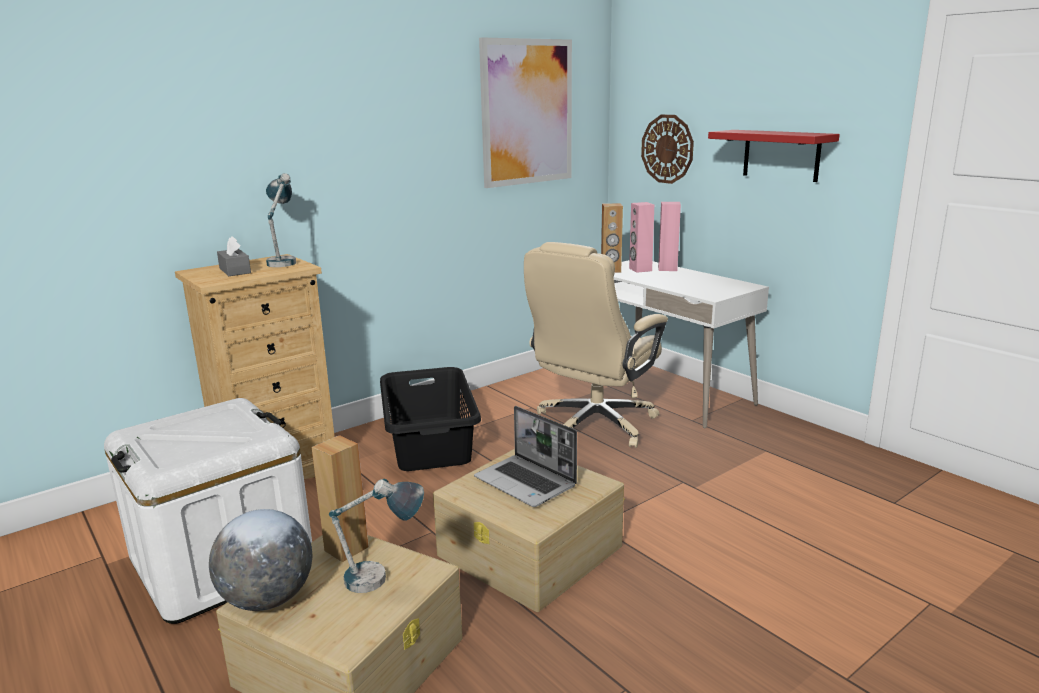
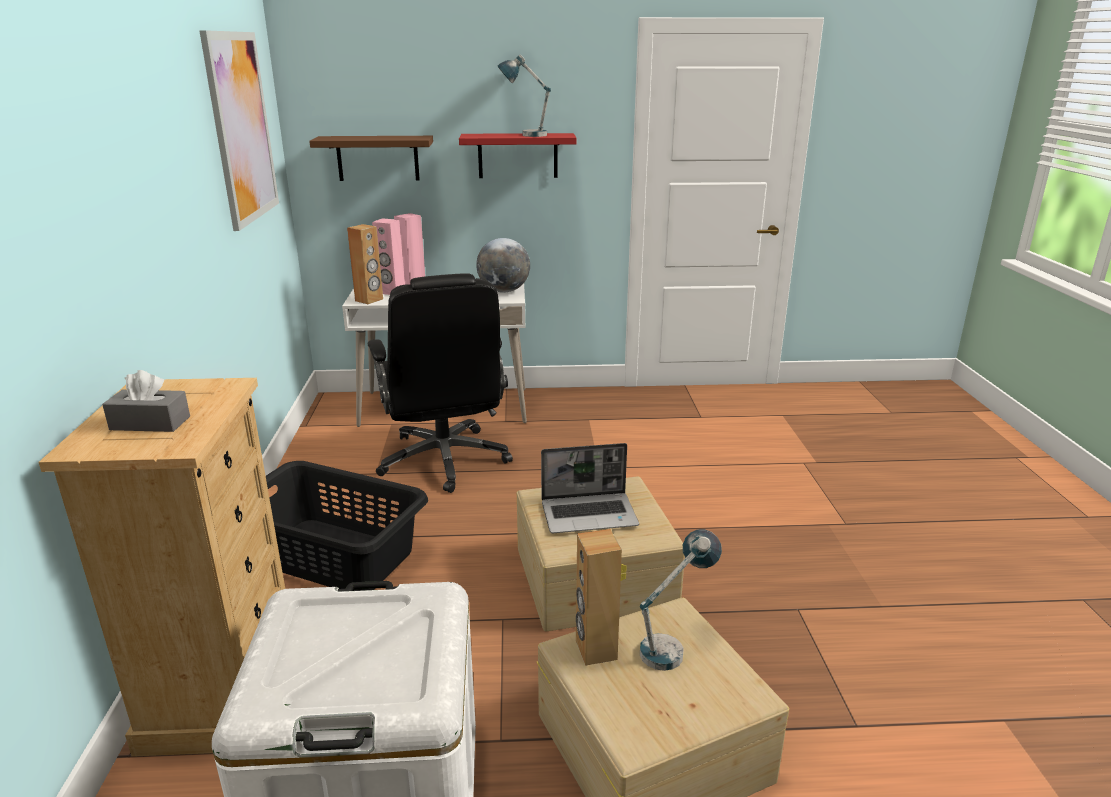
camera: 55 degrees left, 5 degrees up
globe [209,509,312,611] -> globe moved to [476,238,530,293]
table lamp [266,173,296,267] -> table lamp moved to [497,55,551,137]
beige office chair [524,242,668,448] -> black office chair [368,273,513,493]
wall clock [641,114,694,184] -> brown shelf [309,136,433,181]

